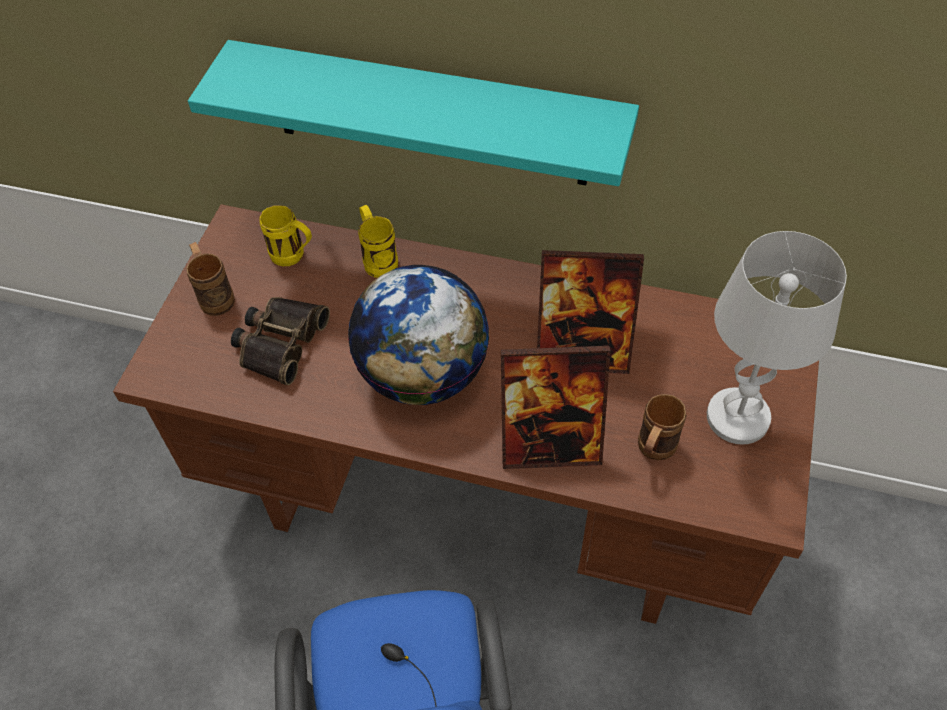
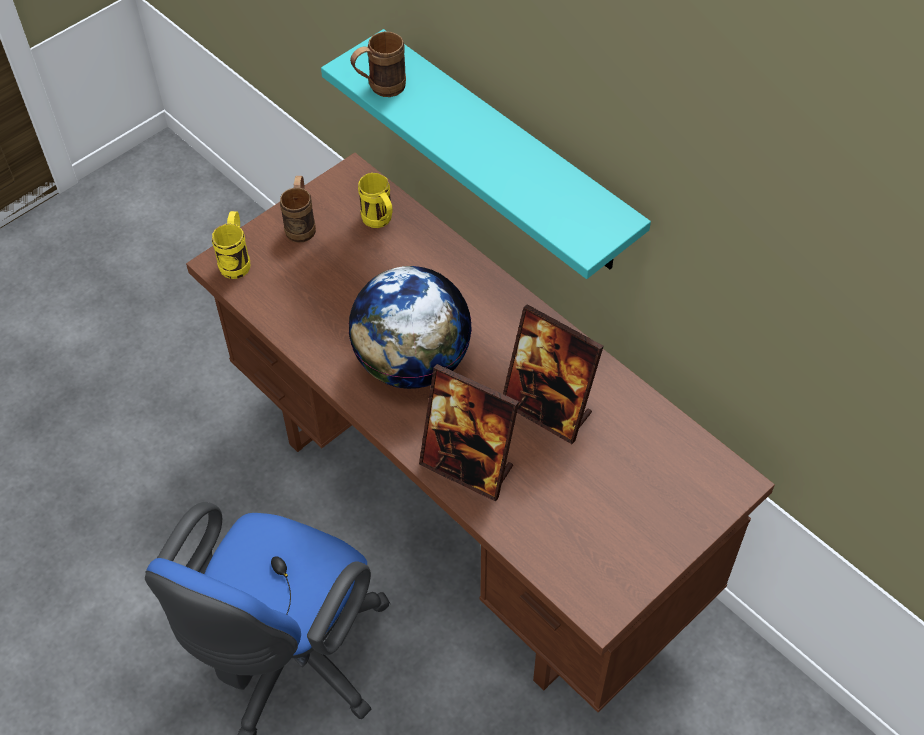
camera: 30 degrees right, 0 degrees up
binoculars [231,297,330,385] -> none
yellow mug [358,205,398,278] -> yellow mug moved to [212,211,250,279]
brown mug [638,394,687,460] -> brown mug moved to [350,31,406,97]
white table lamp [707,231,847,445] -> none

